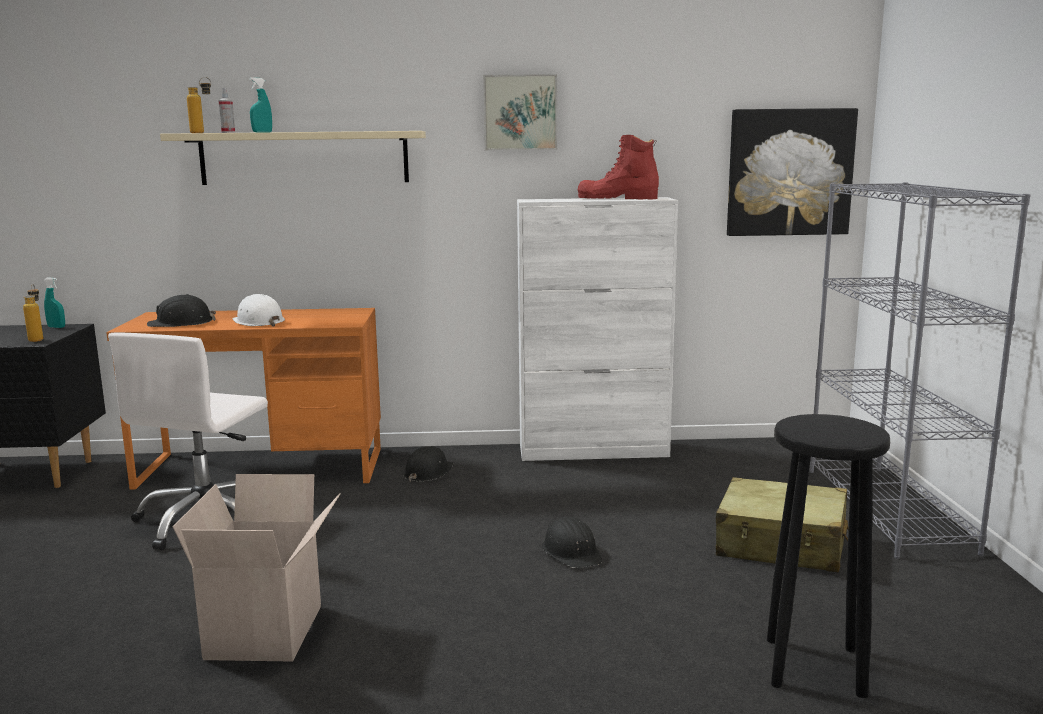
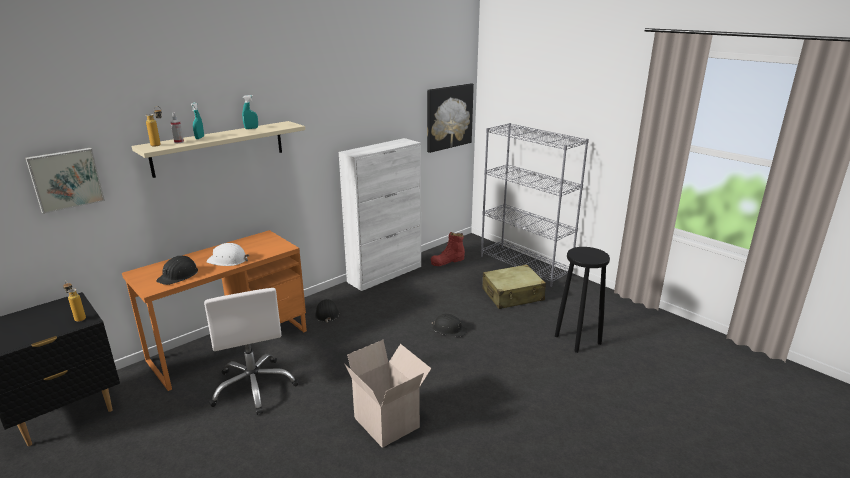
camera: 40 degrees left, 10 degrees up
turquoise spray bottle [44,278,65,328] -> turquoise spray bottle moved to [242,95,258,129]
picture [483,74,557,151] -> picture moved to [25,148,105,214]
red boot [578,135,659,200] -> red boot moved to [431,232,465,266]

